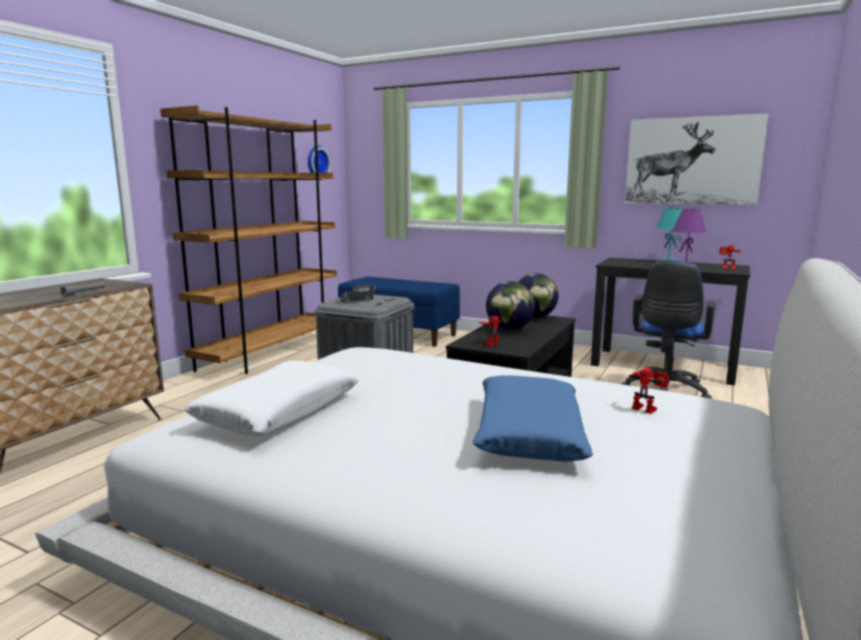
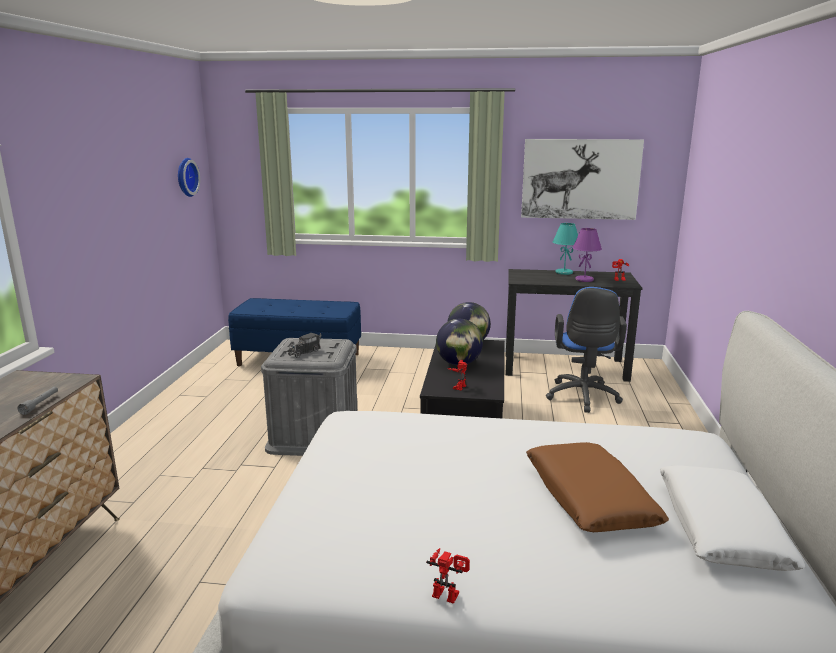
camera: 20 degrees left, 5 degrees up
brown bookcase [160,105,337,374] -> none
white pillow [183,361,358,436] -> white pillow moved to [660,465,805,571]
blue pillow [473,375,593,462] -> brown pillow [526,442,669,532]
toy robot [629,368,669,414] -> toy robot moved to [426,548,470,604]

